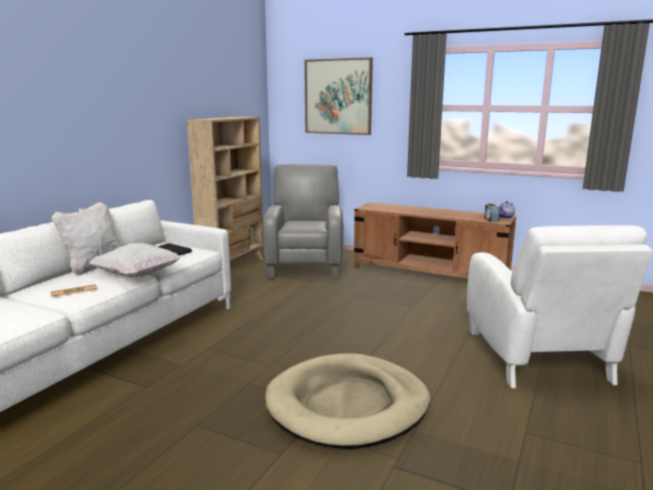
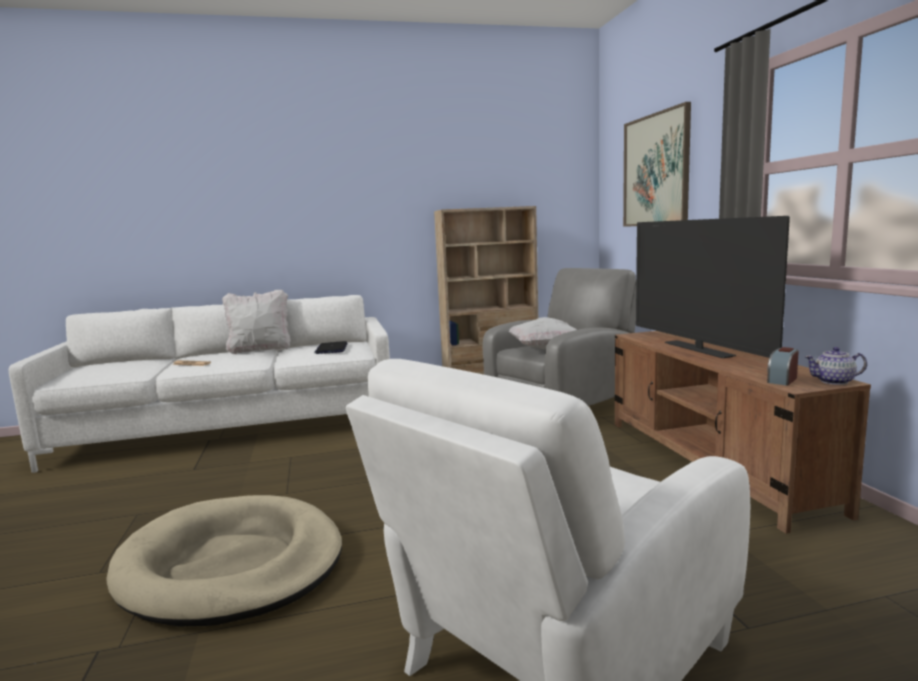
camera: 50 degrees right, 5 degrees down
white pillow [89,243,181,277] -> white pillow moved to [509,317,577,350]
none -> television [636,216,790,358]

